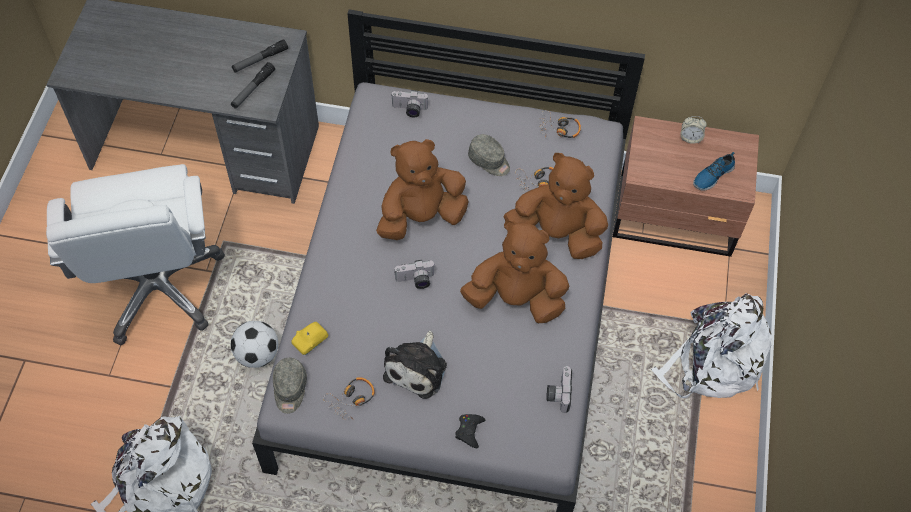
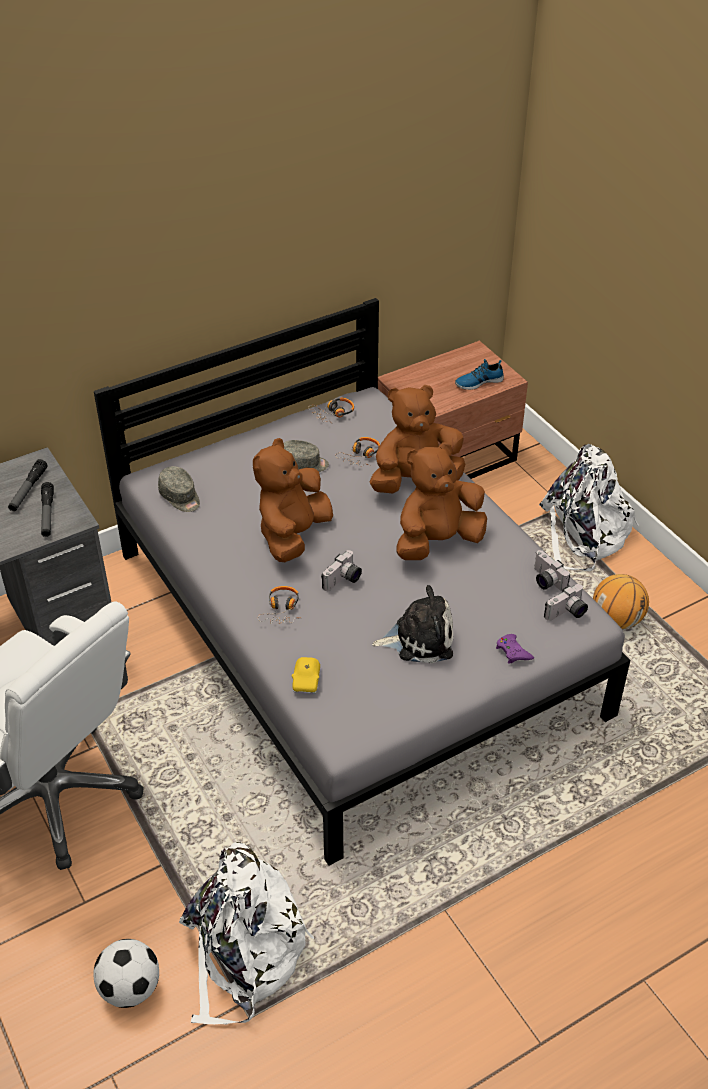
camera: 40 degrees left, 15 degrees down
football [231,321,278,368] -> football moved to [94,939,159,1008]
grey cap [273,358,307,414] -> grey cap moved to [158,466,200,512]
headphones [323,377,374,420] -> headphones moved to [258,586,299,624]
plush toy [383,331,447,399] -> plush toy turned 75 degrees counterclockwise [372,585,453,664]
camera [391,90,428,118] -> camera moved to [544,584,588,621]
black game controller [455,414,485,448] -> purple game controller [496,634,534,664]
alarm clock [680,116,707,144] -> none
shoe [693,152,735,191] -> shoe turned 60 degrees clockwise [455,359,504,390]
none -> basketball [593,574,649,629]

